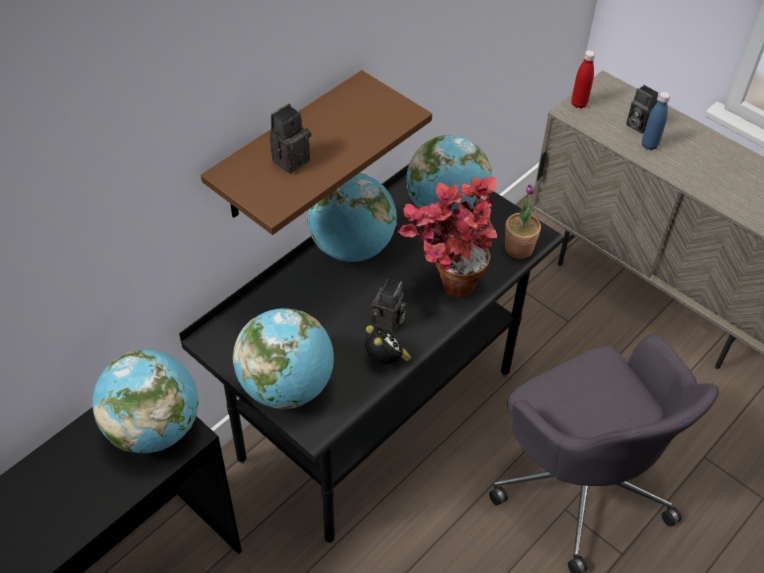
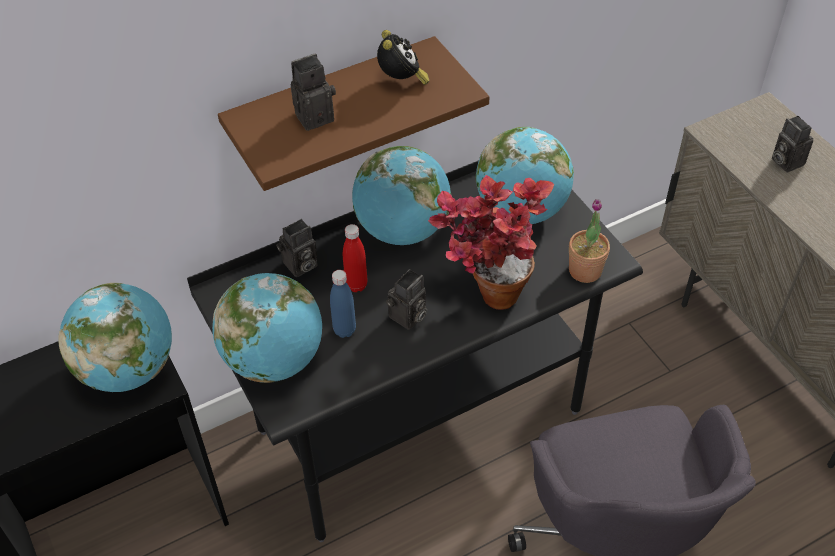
camera: 20 degrees right, 0 degrees up
alarm clock [365,325,411,364] -> alarm clock moved to [377,30,429,85]
red bottle [571,50,595,109] -> red bottle moved to [343,224,368,292]
blue bottle [642,91,670,150] -> blue bottle moved to [330,270,356,338]
none -> camera [276,219,318,277]

